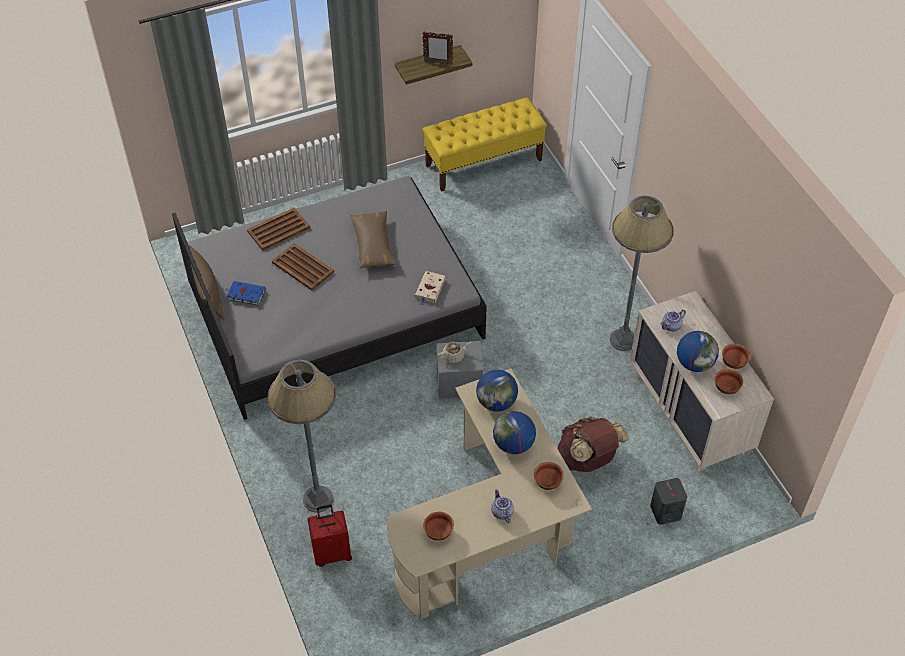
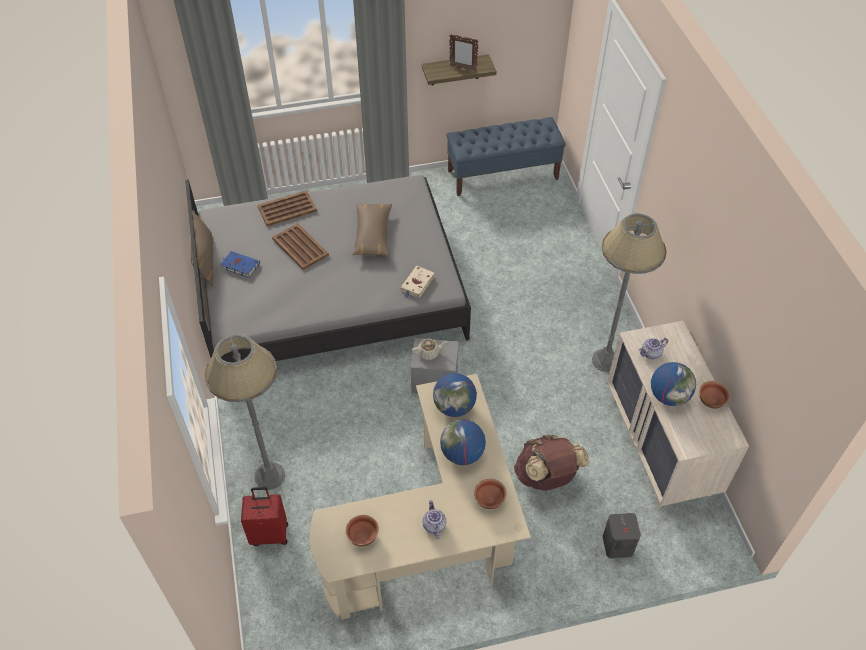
camera: 10 degrees right, 0 degrees up
yellow bench [423,97,547,192] -> blue bench [446,117,566,196]
bowl [715,369,743,395] -> none

